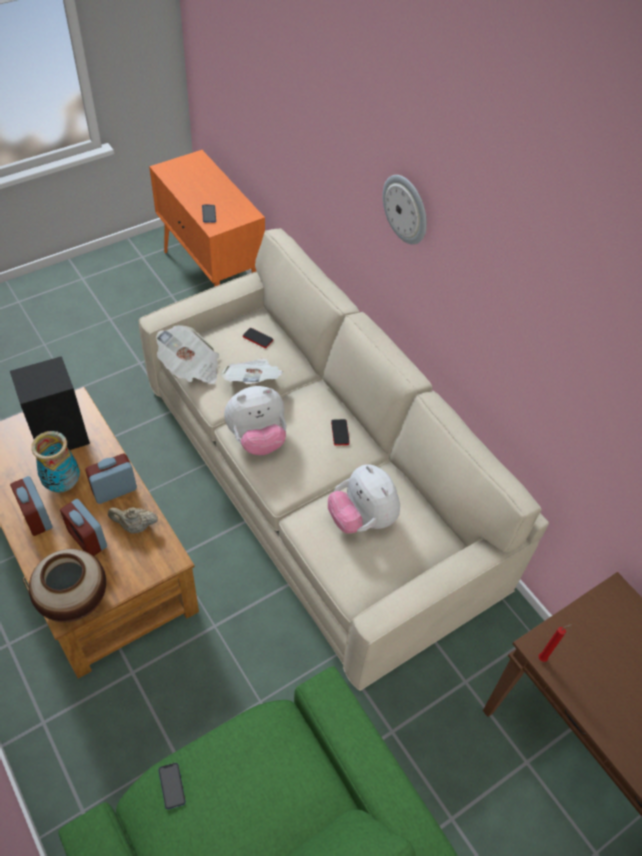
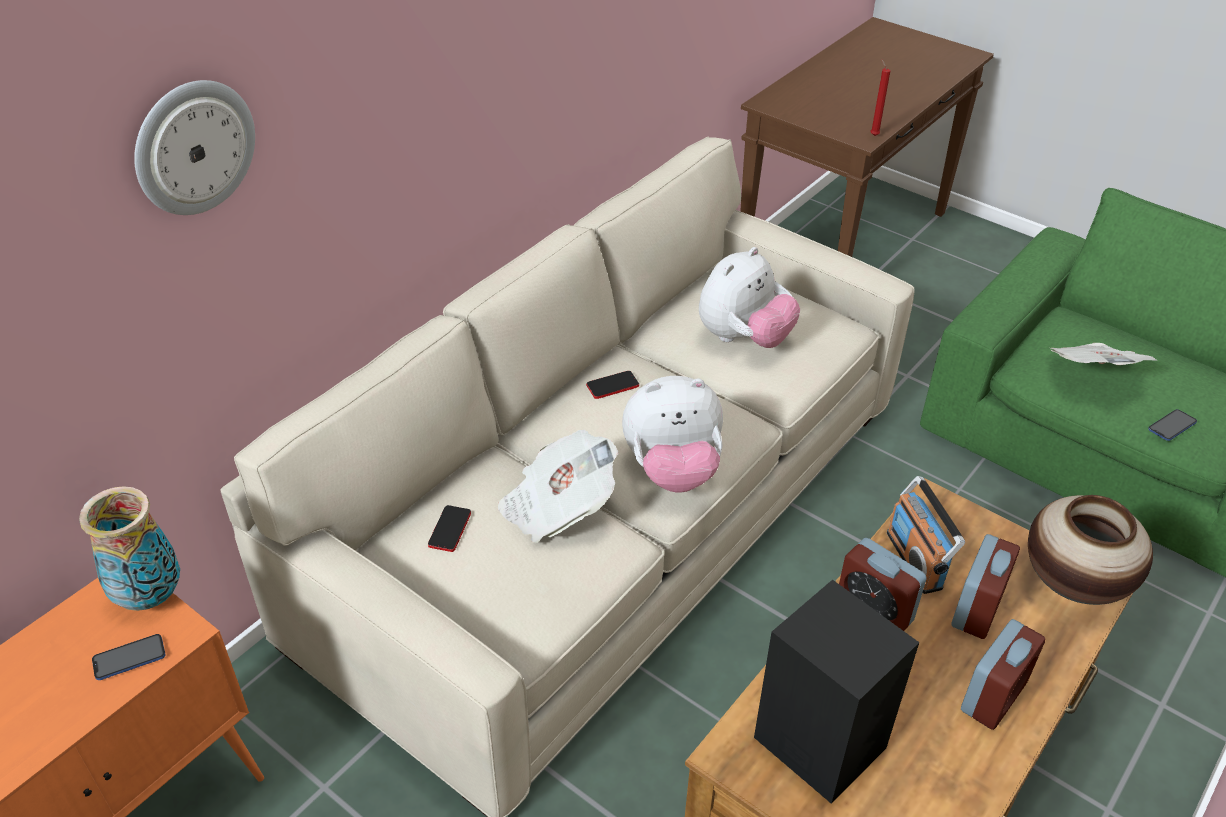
camera: 105 degrees left, 10 degrees down
vase [31,431,80,493] -> vase moved to [79,486,180,611]
beige teapot [108,507,158,534] -> radio [887,476,965,594]
newspaper [156,325,219,384] -> newspaper moved to [1050,343,1156,365]
plush toy [224,386,286,455] -> plush toy turned 120 degrees clockwise [622,376,723,493]
wall clock [383,175,427,245] -> wall clock moved to [134,80,255,215]

